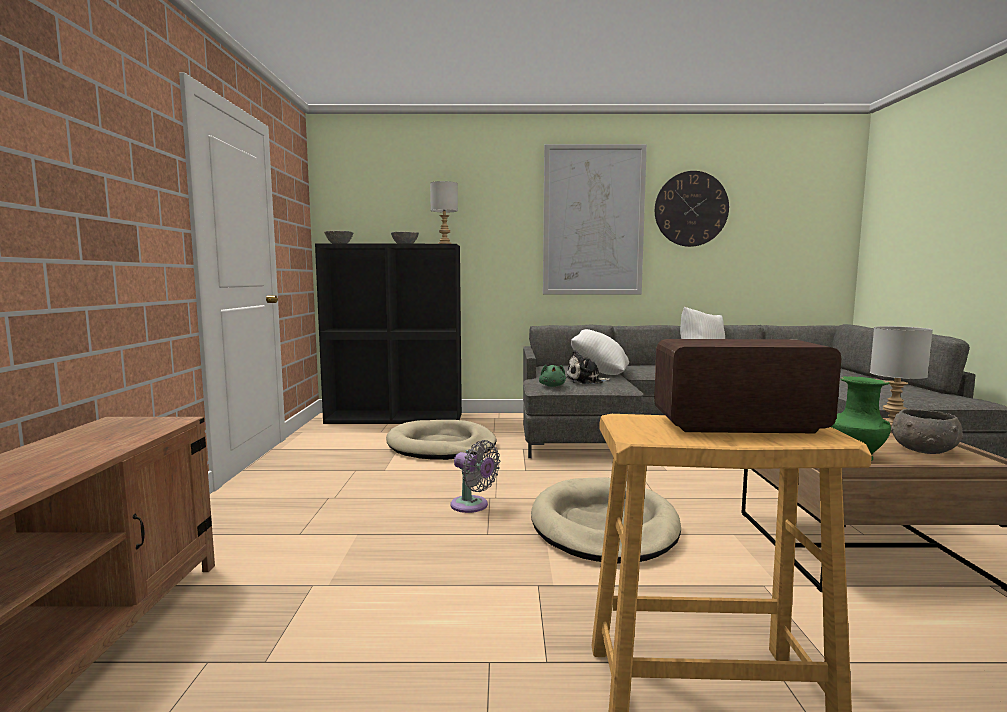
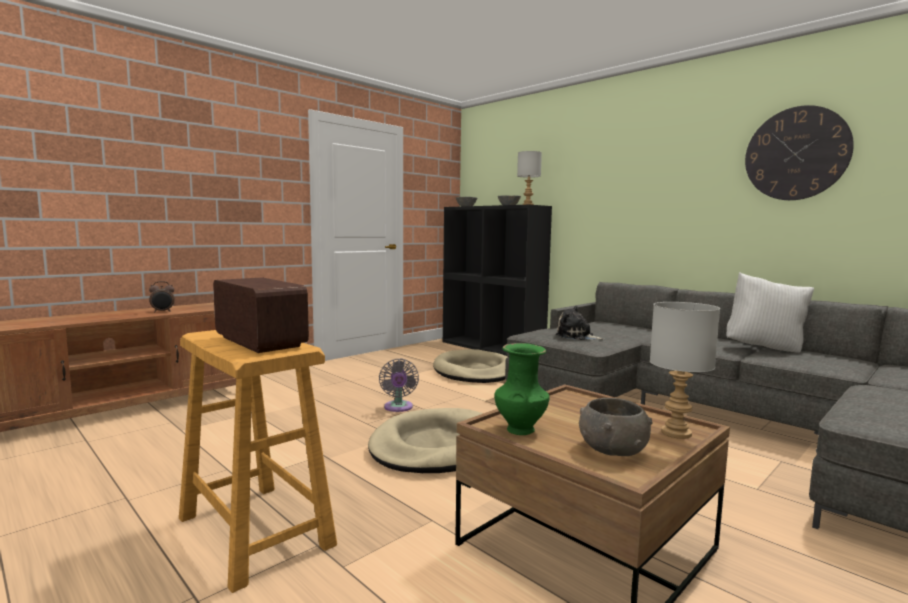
camera: 45 degrees right, 0 degrees up
green plush toy [539,364,566,387] -> none
picture [543,144,647,295] -> none
white pillow [571,329,629,375] -> none
none -> alarm clock [149,281,175,313]

